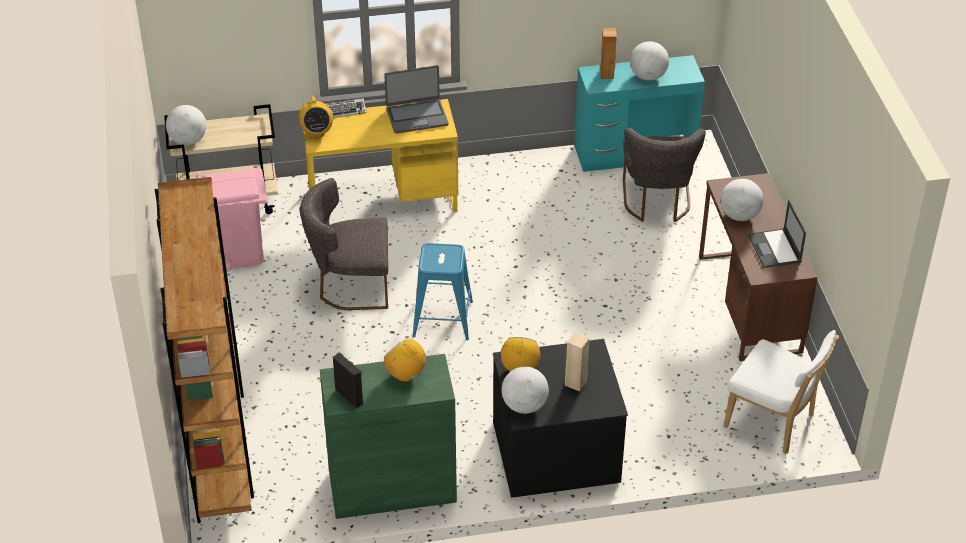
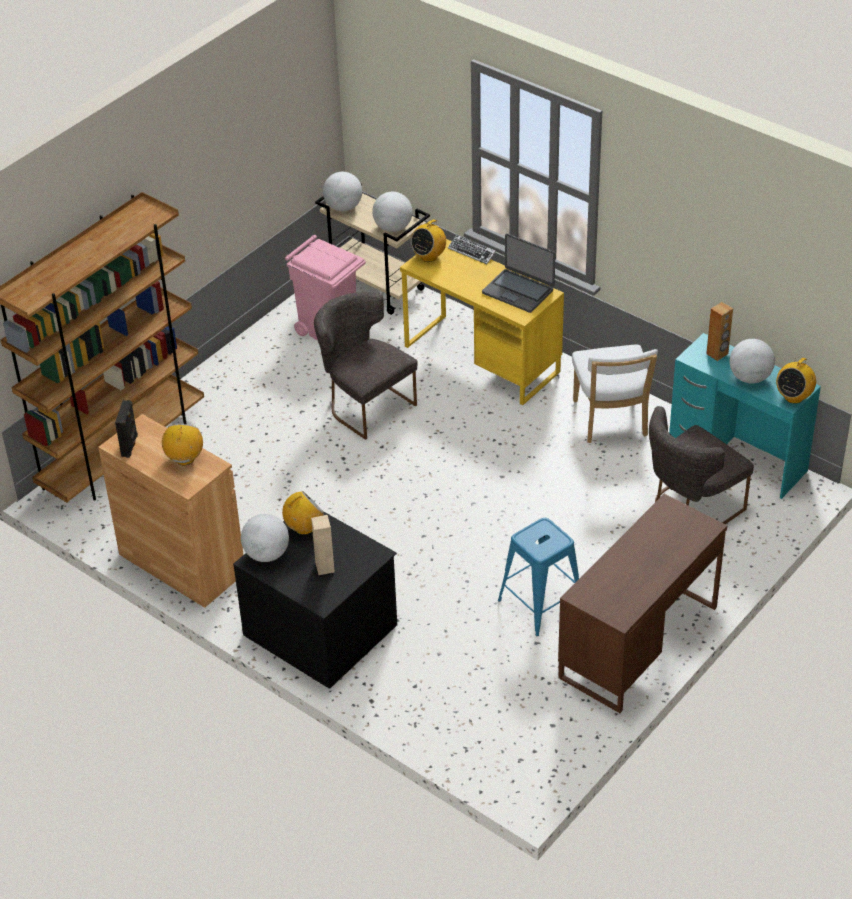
camera: 50 degrees right, 0 degrees up
green cabinet [320,354,457,519] -> brown cabinet [98,414,244,608]
blue stool [412,243,473,340] -> blue stool moved to [498,518,579,636]
globe [721,179,763,221] -> globe moved to [372,192,412,232]
white chair [723,330,839,454] -> white chair moved to [572,345,658,443]
laptop [748,200,806,268] -> none
none -> radio [776,354,816,404]

